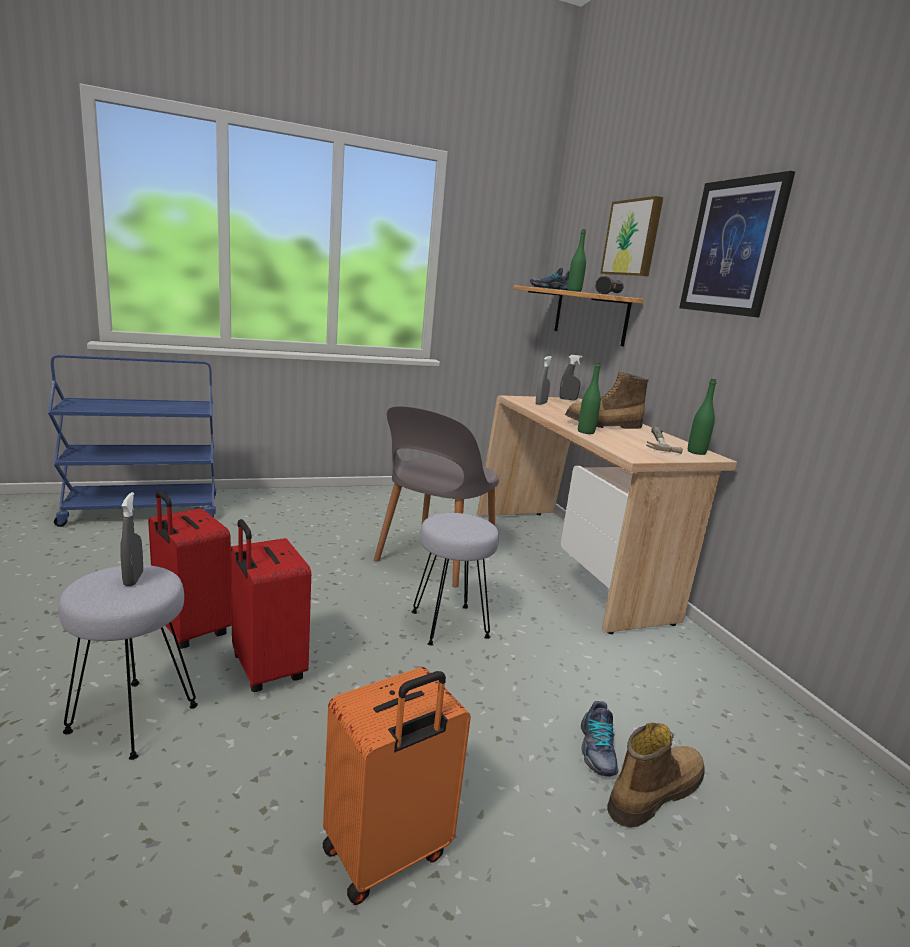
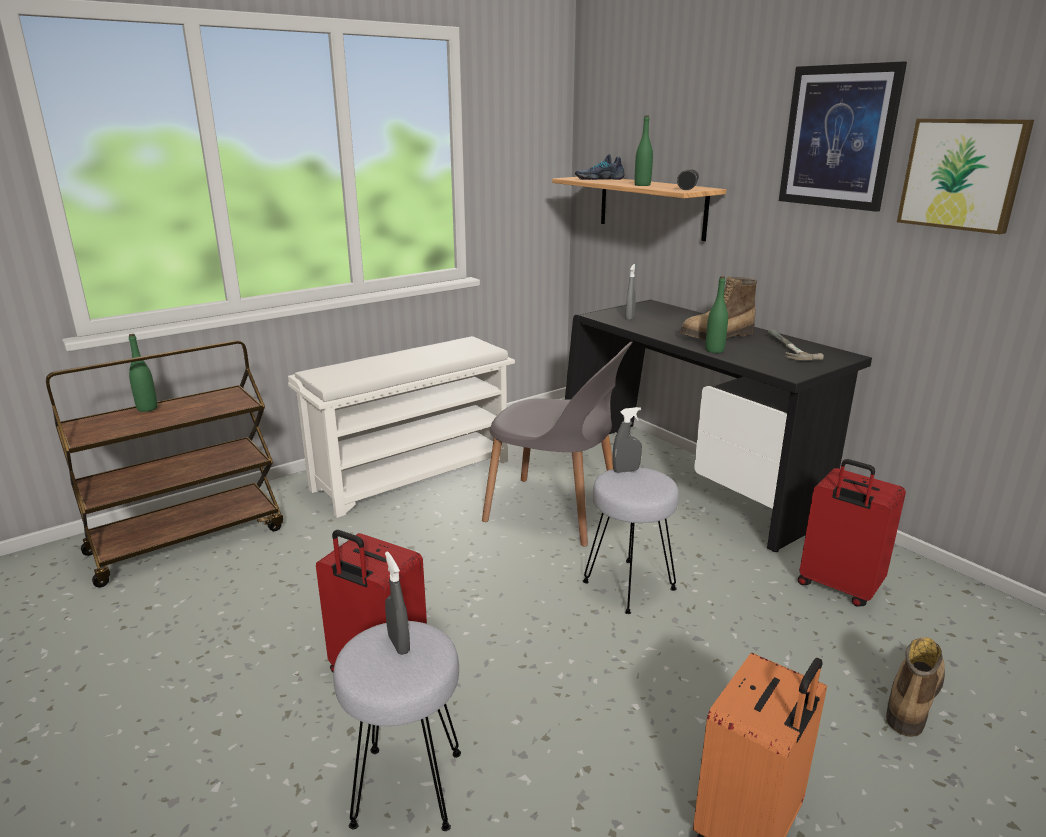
camera: 15 degrees left, 5 degrees up
blue cart [48,355,216,527] -> brown cart [46,340,283,587]
red suitcase [230,519,311,692] -> red suitcase moved to [798,459,906,607]
grey chair [374,406,499,587] -> grey chair turned 75 degrees counterclockwise [482,342,633,547]
beige desk [477,395,737,634] -> black desk [565,300,872,552]
grey spray bottle [560,355,583,400] -> grey spray bottle moved to [613,407,642,473]
shoe [581,701,618,777] -> none
picture [600,196,663,277] -> picture moved to [897,119,1034,234]
green bottle [688,379,716,455] -> green bottle moved to [129,334,157,412]
none -> white shoe rack [288,336,515,518]

